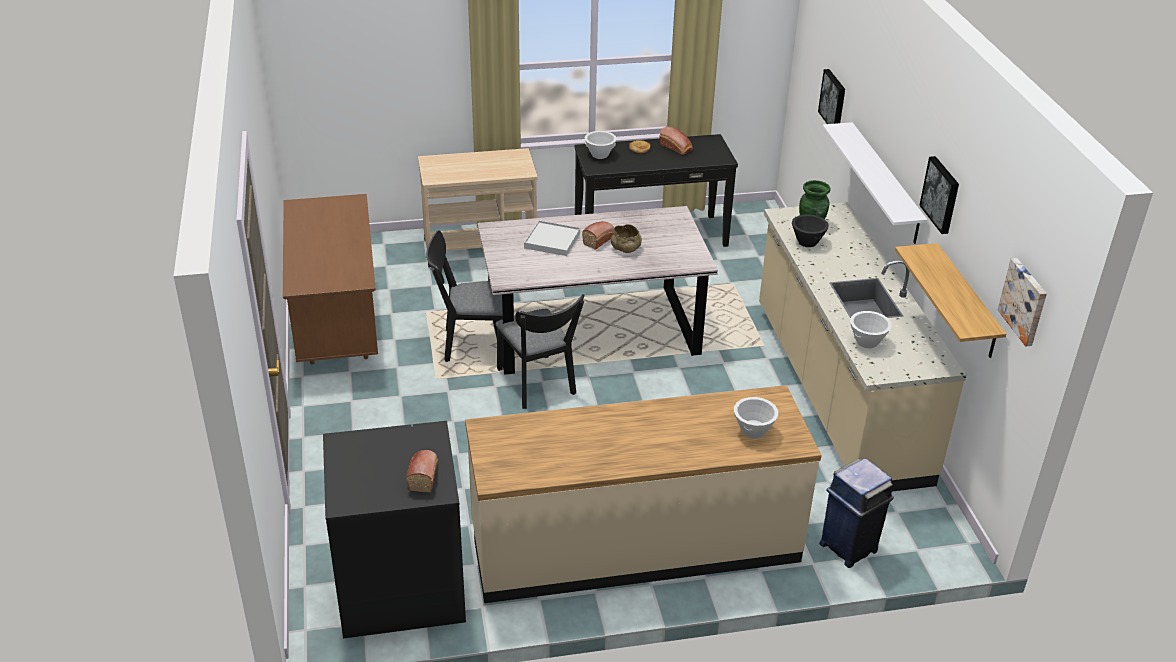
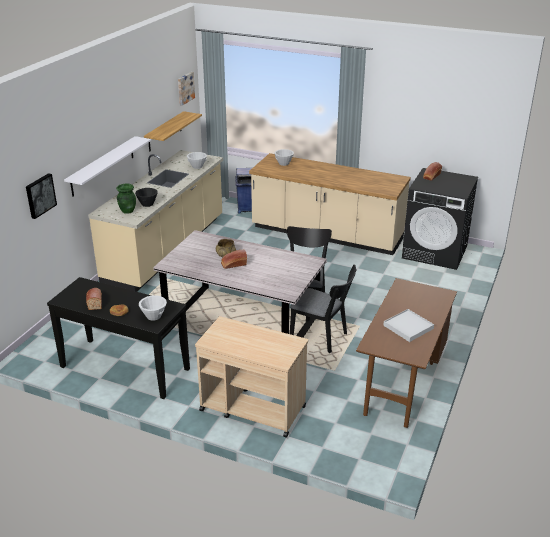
camera: 145 degrees left, 5 degrees down
white tray [524,220,580,256] -> white tray moved to [383,309,434,342]
picture [919,156,959,234] -> none

